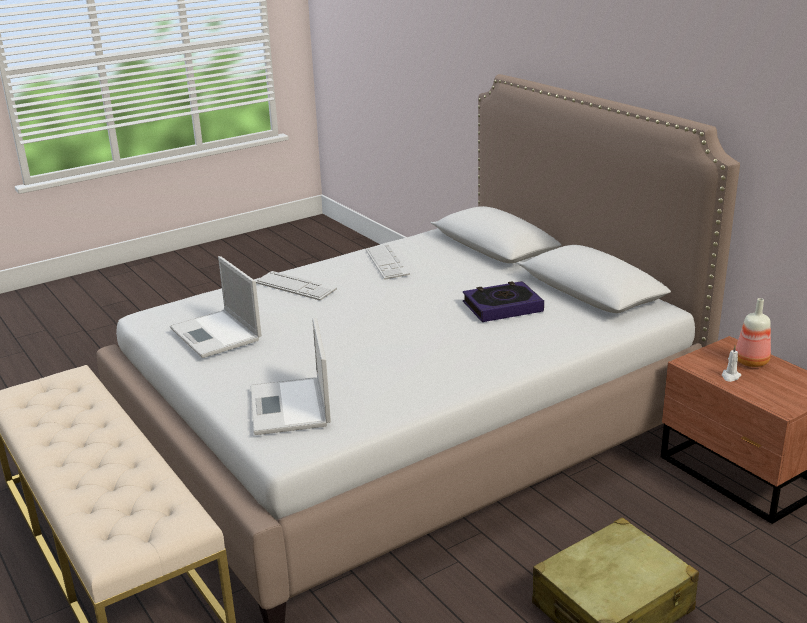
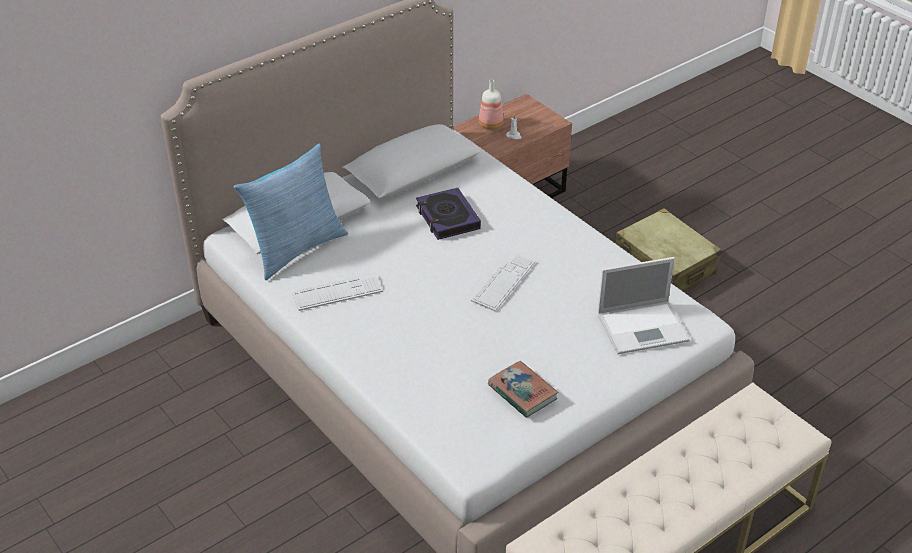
camera: 95 degrees left, 15 degrees up
laptop [170,256,262,358] -> book [488,361,558,418]
keyboard [256,271,337,300] -> keyboard moved to [471,252,535,311]
none -> pillow [234,144,348,280]

